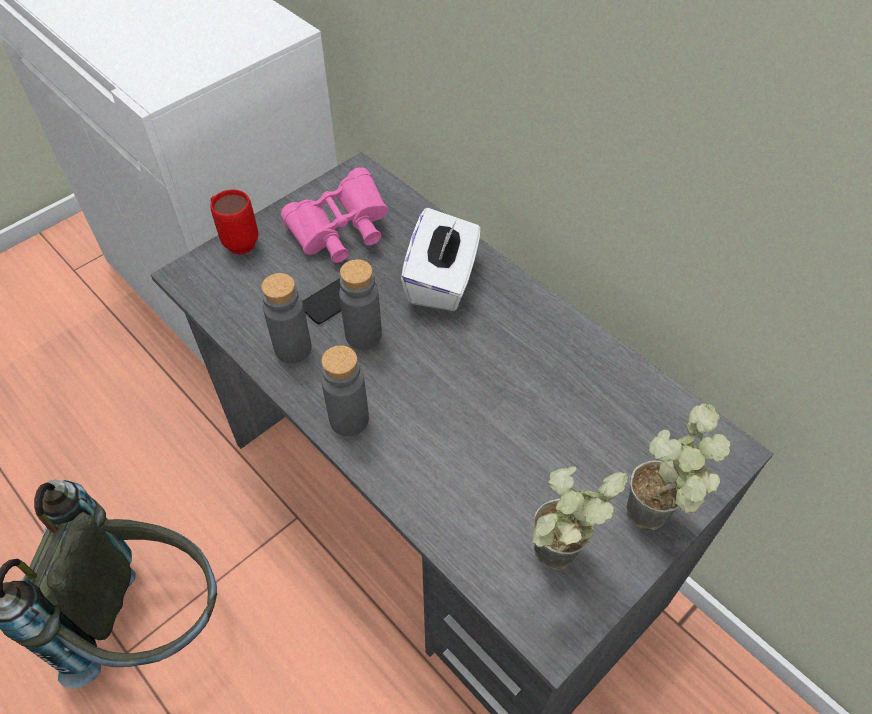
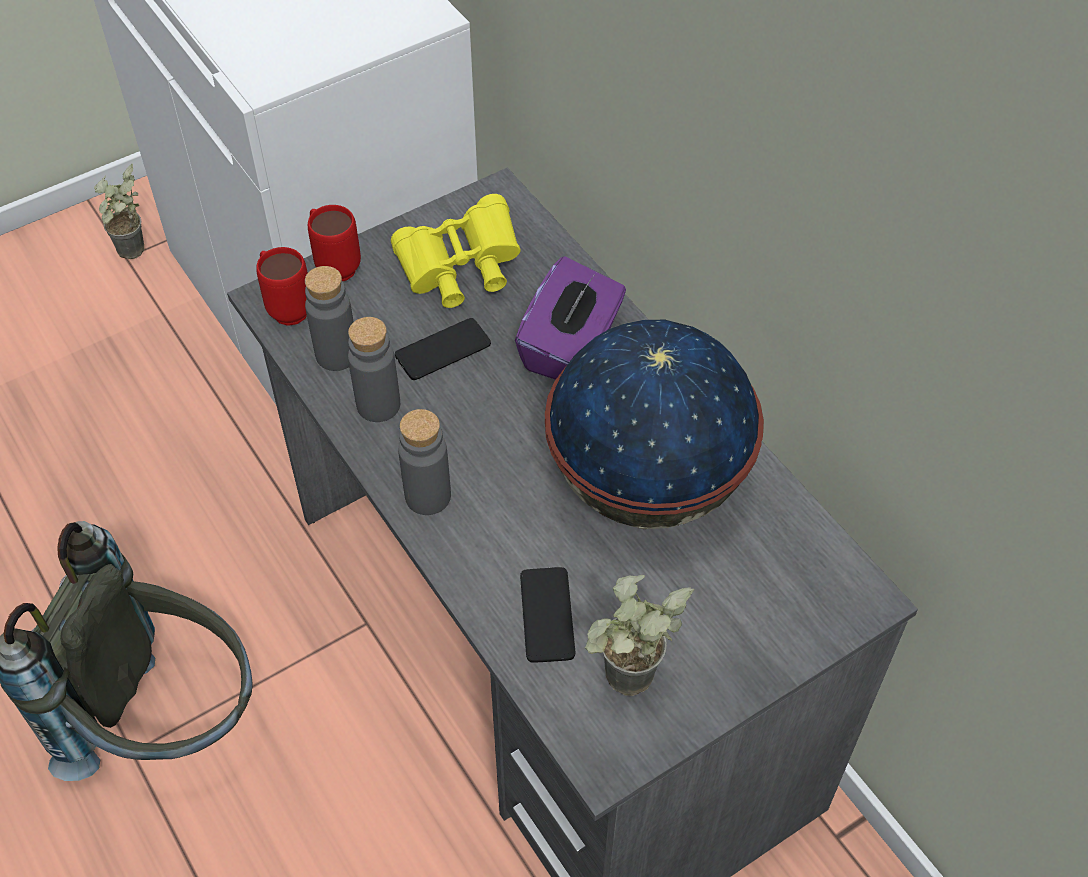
camera: 10 degrees right, 0 degrees up
pink binoculars [281,167,388,263] -> yellow binoculars [391,194,520,308]
grey bottle [339,259,382,350] -> grey bottle moved to [305,266,354,371]
white tissue box [401,208,480,311] -> purple tissue box [515,256,626,380]
potted plant [627,403,731,530] -> potted plant moved to [94,163,145,259]
none -> red mug [256,247,308,326]
none -> phone [520,567,575,663]
none -> globe [545,320,764,529]

